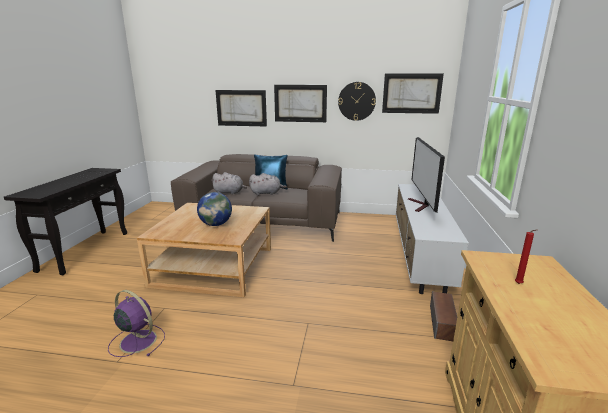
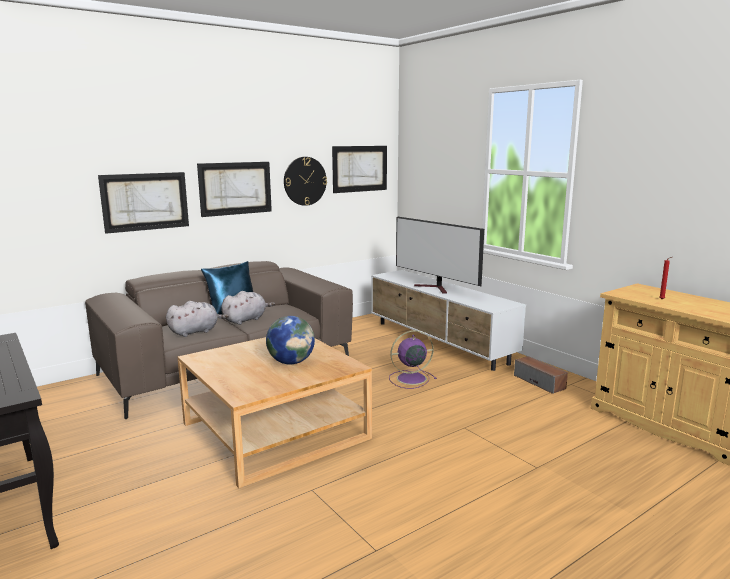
camera: 45 degrees left, 5 degrees down
purple fan [108,290,165,357] -> purple fan moved to [389,330,436,389]

